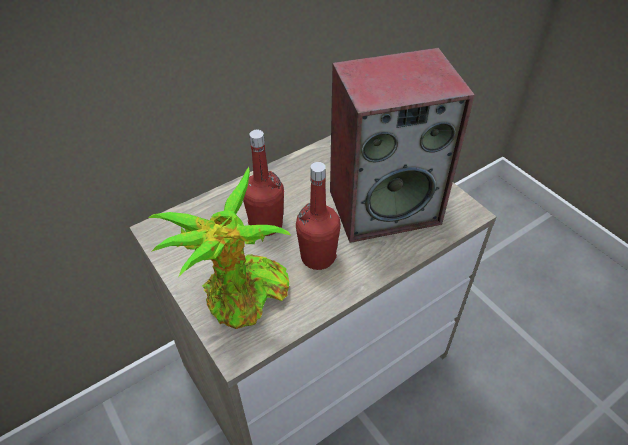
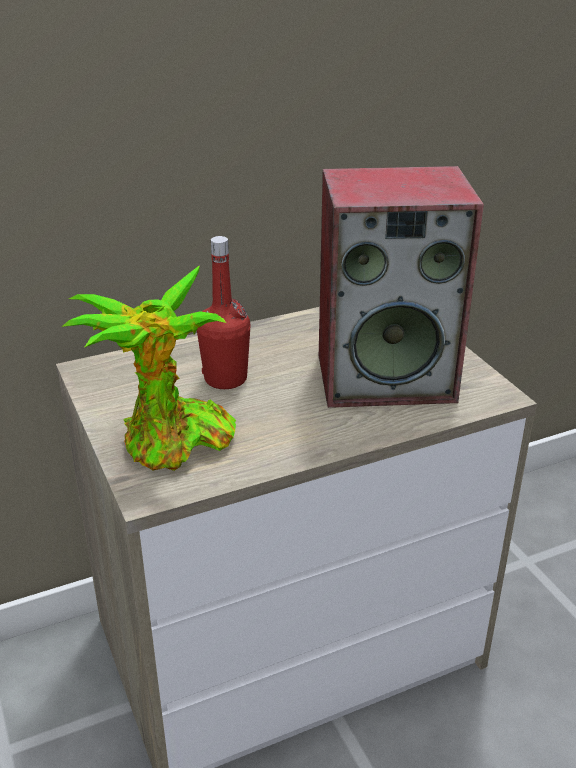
camera: 10 degrees right, 15 degrees down
red bottle [296,162,341,270] -> none

